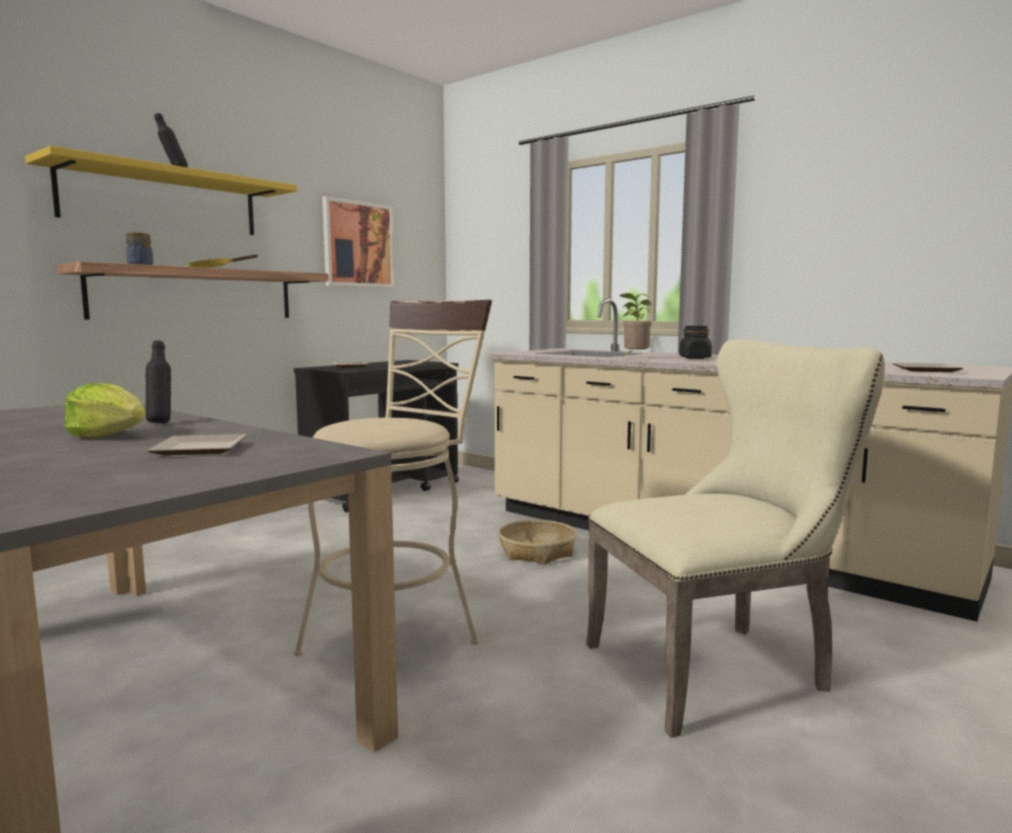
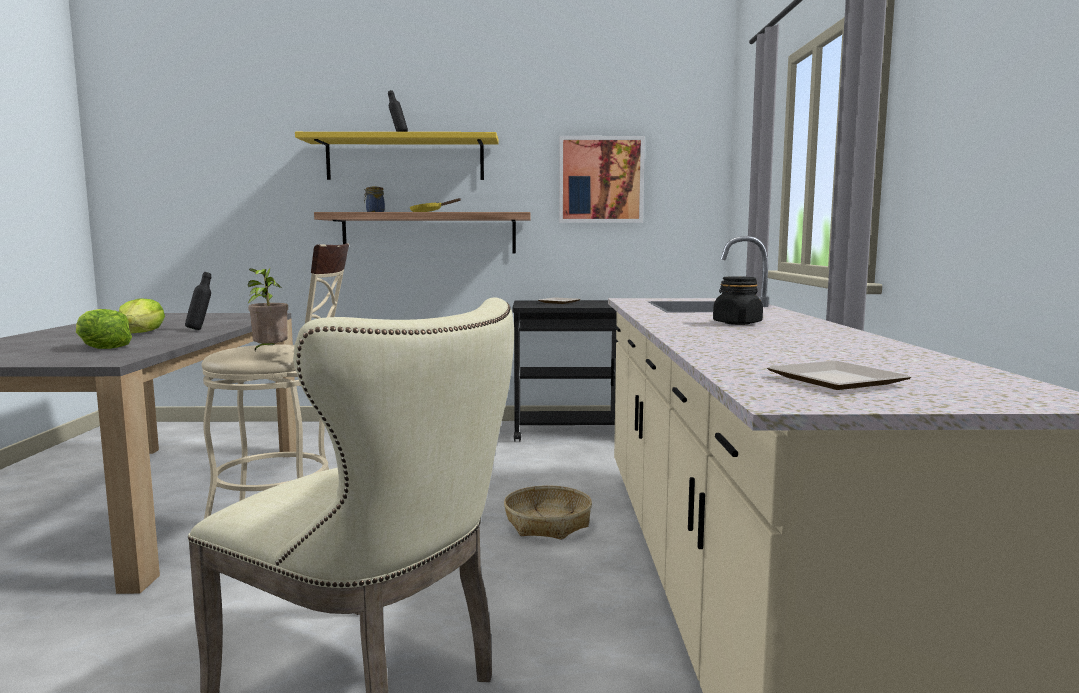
camera: 50 degrees right, 0 degrees up
plate [147,434,247,455] -> lettuce [76,309,132,349]
potted plant [619,293,652,359] -> potted plant moved to [248,268,288,351]

